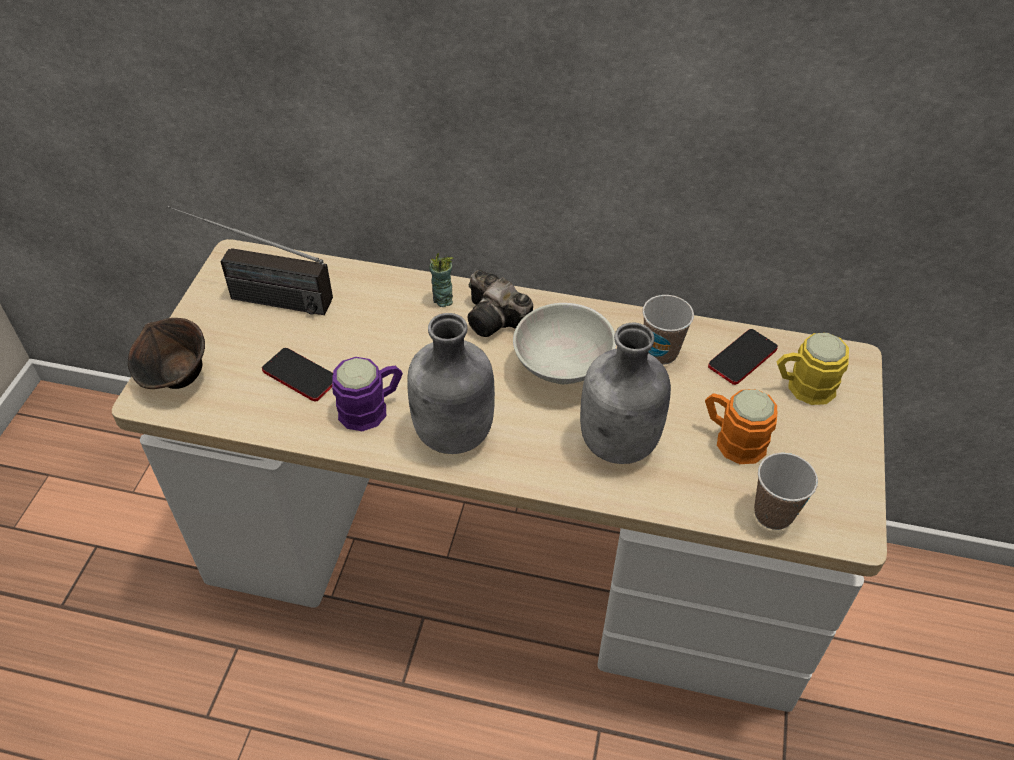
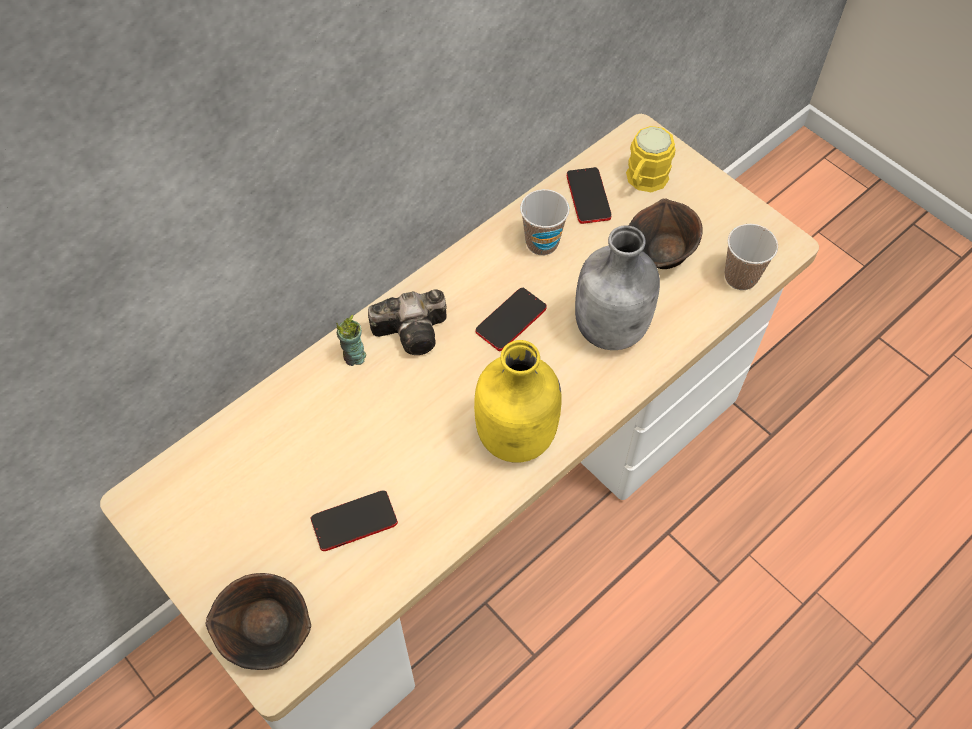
camera: 55 degrees left, 10 degrees up
radio [167,206,333,315] -> none
purple mug [332,357,403,431] -> none
grey bottle [407,313,495,454] -> yellow bottle [474,340,561,463]
white bowl [513,303,616,384] -> phone [475,288,547,351]
orange mug [705,389,778,464] -> brown bowl [629,198,703,269]

